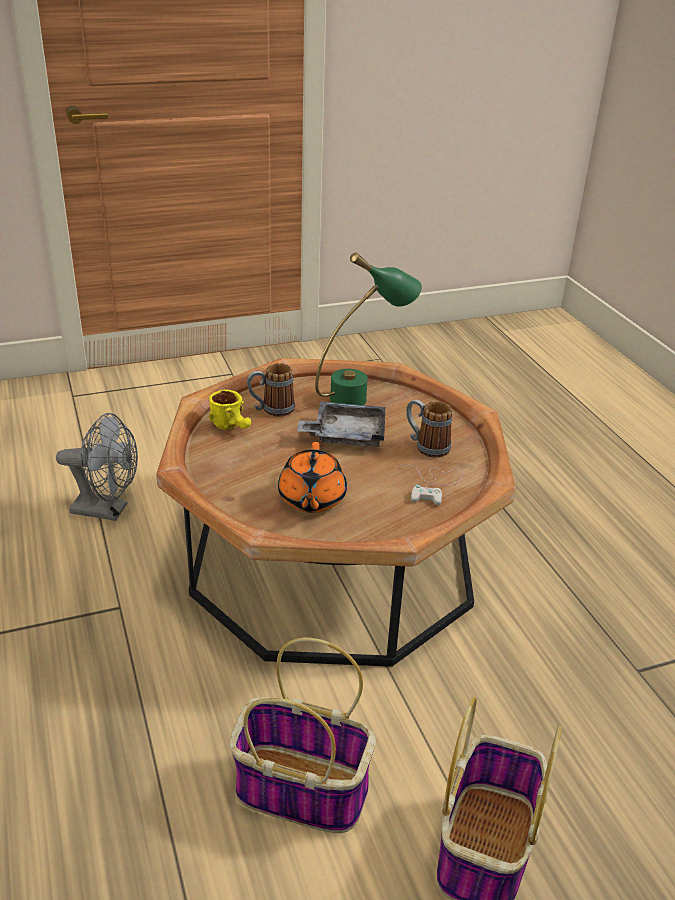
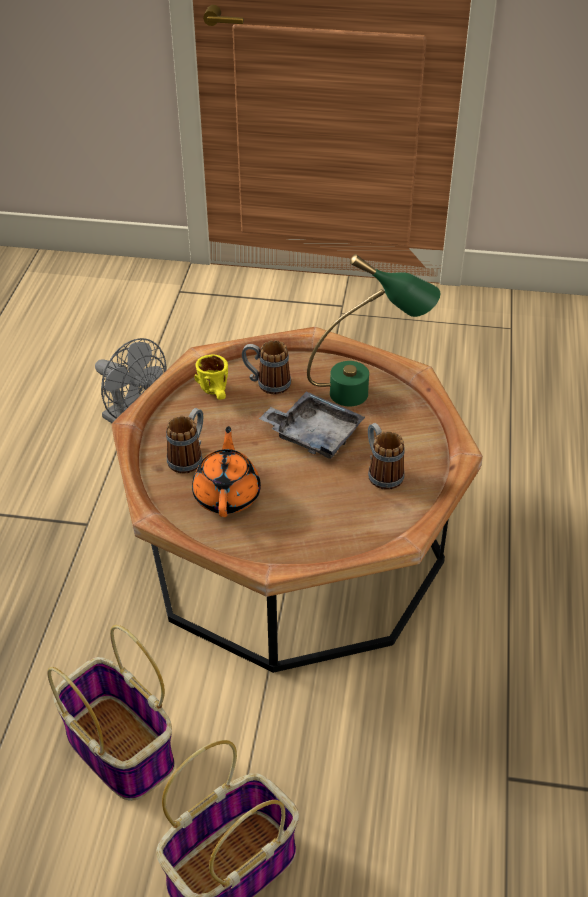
camera: 30 degrees right, 10 degrees up
orange teapot [278,442,347,513] -> orange teapot turned 150 degrees clockwise [192,426,261,517]
white game controller [395,464,463,505] -> none
none -> mug [166,408,203,473]

